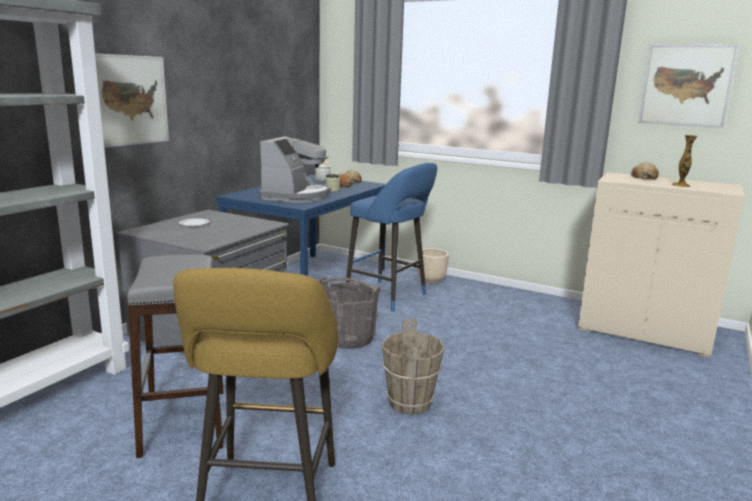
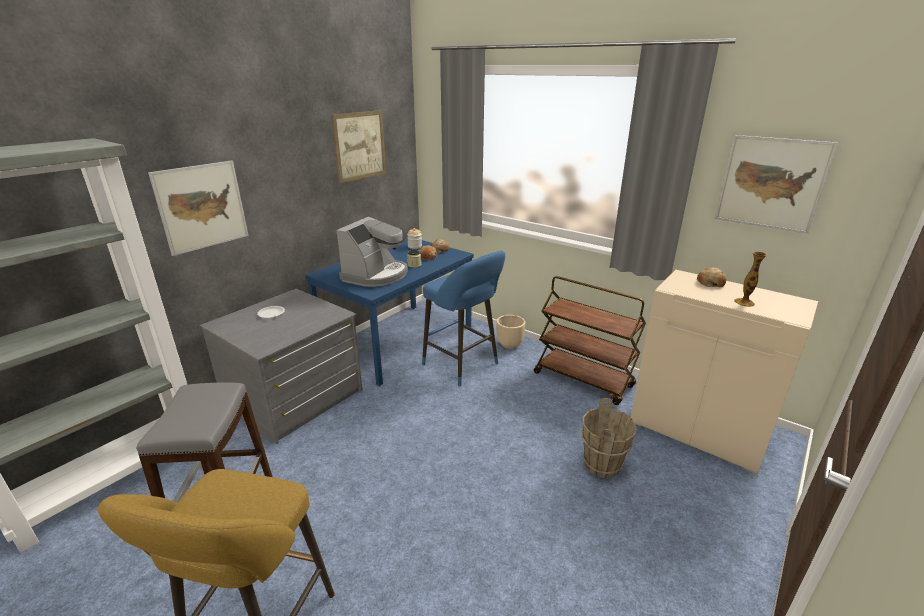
camera: 10 degrees right, 10 degrees up
grey bucket [318,277,381,349] -> none
brown bucket [382,319,445,415] -> brown bucket moved to [582,398,637,478]
none -> picture [331,110,386,183]
none -> brown cart [534,276,646,405]

